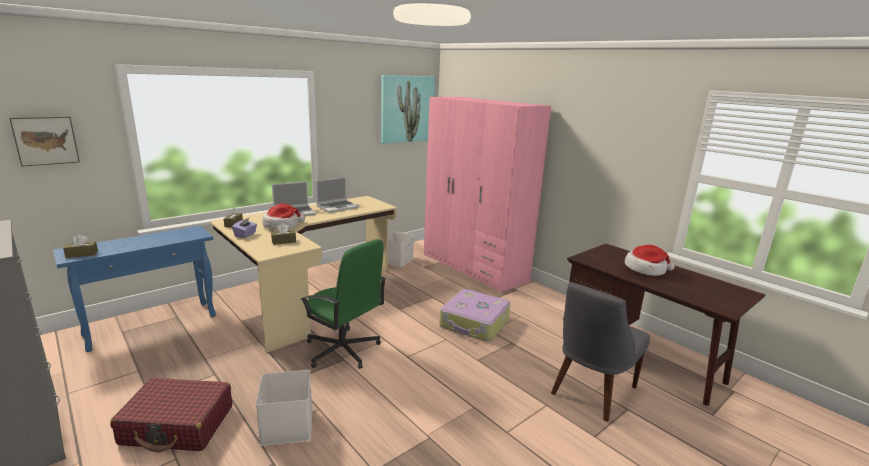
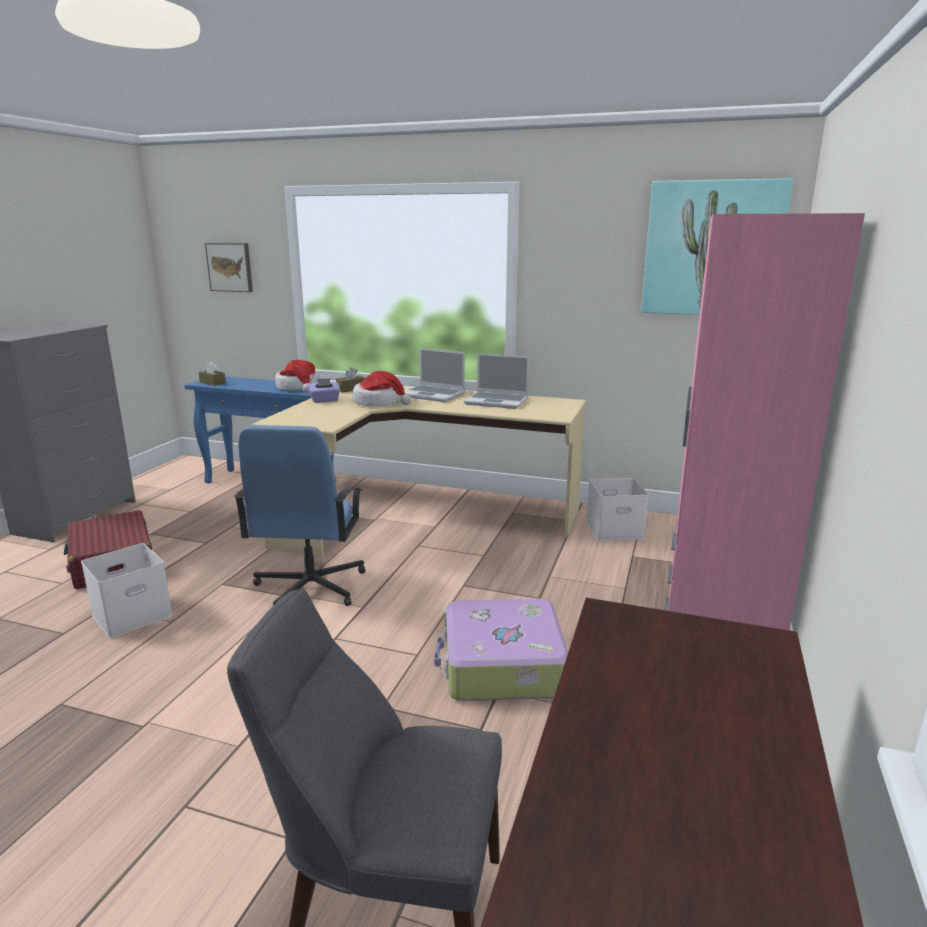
camera: 60 degrees right, 0 degrees up
brown tissue box [271,223,296,245] -> none
green office chair [300,239,386,369] -> blue office chair [234,425,365,606]
hat [625,245,675,276] -> hat moved to [275,360,320,393]

